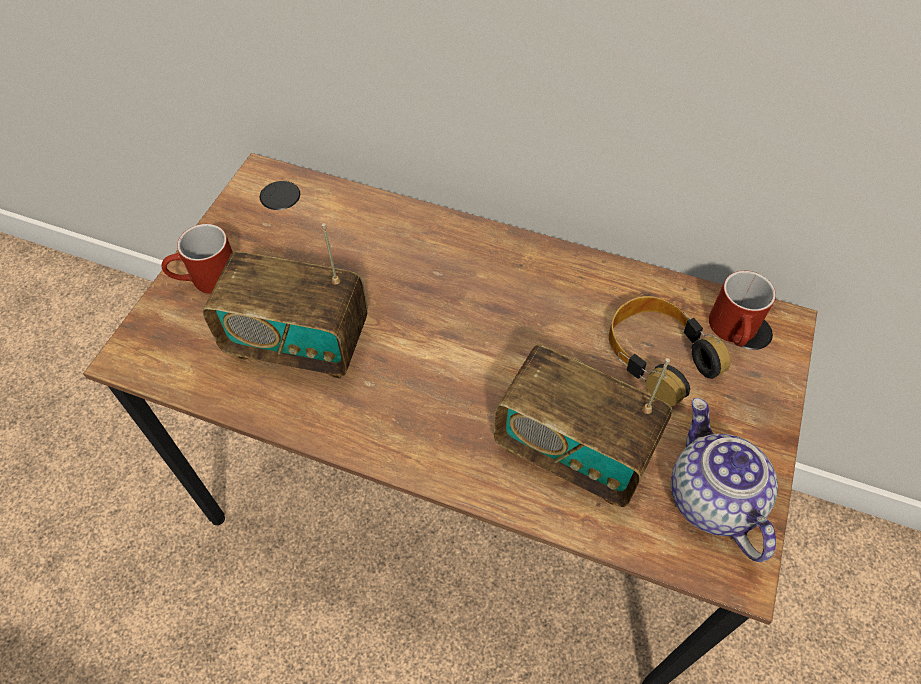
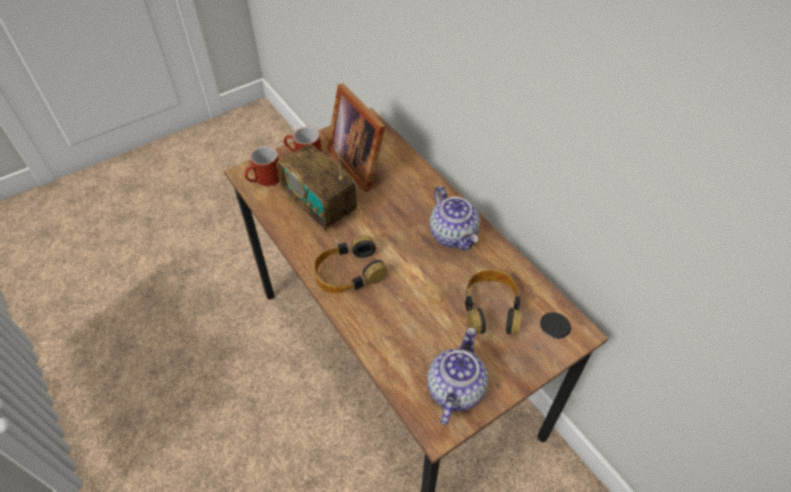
camera: 35 degrees right, 5 degrees down
radio [494,345,672,507] -> none
red mug [709,271,776,346] -> red mug moved to [244,146,280,186]
none -> headphones [314,236,388,293]
none -> picture frame [327,84,386,192]
none -> teapot [430,186,480,251]

